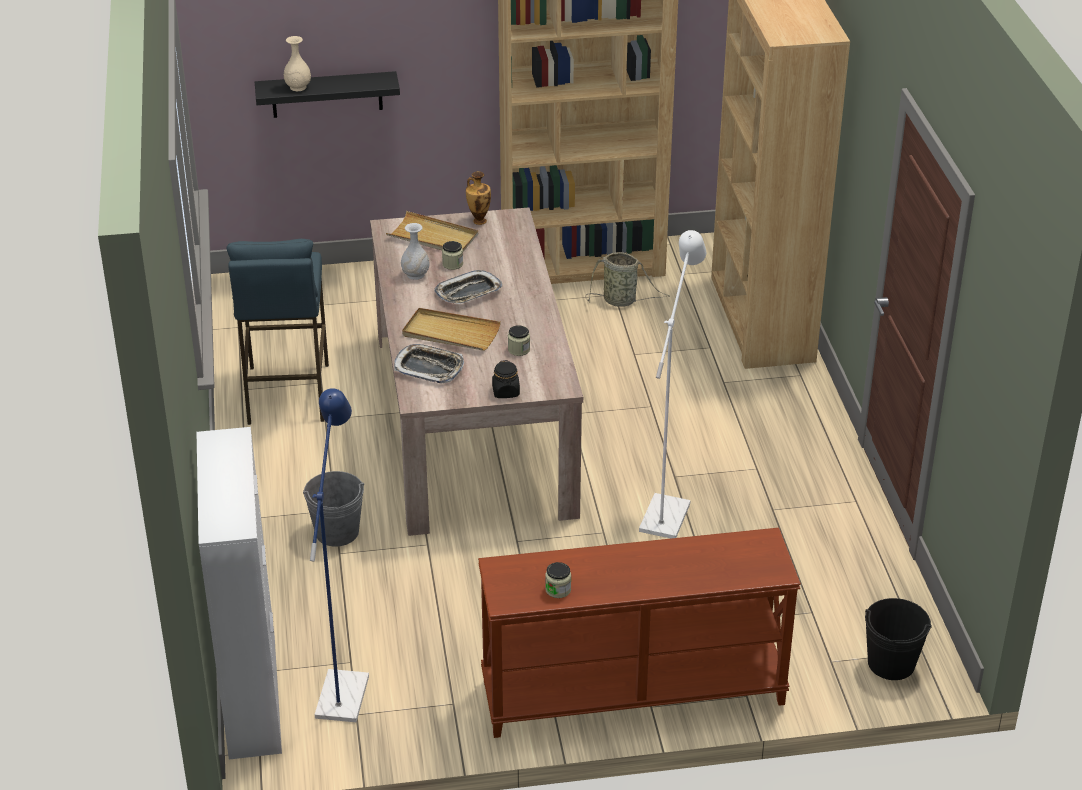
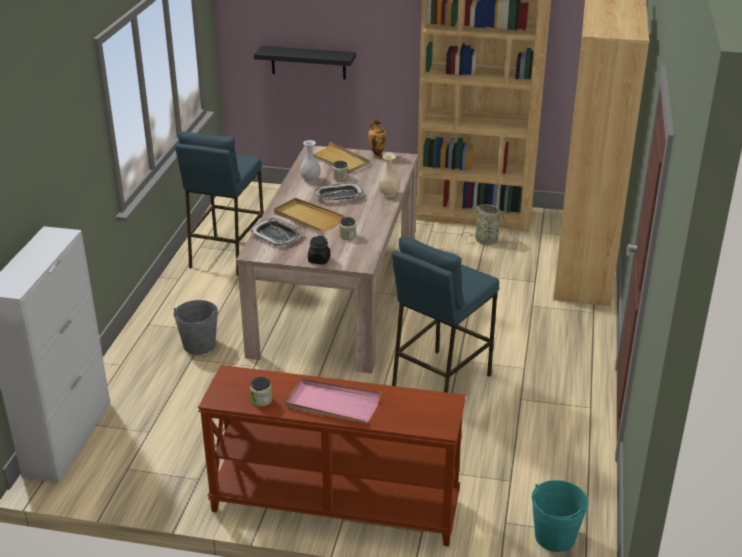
camera: 20 degrees right, 5 degrees down
beige vase [284,36,311,91] -> beige vase moved to [378,154,400,197]
blue floor lamp [310,388,369,722] -> none
white floor lamp [639,230,706,538] -> blue stool [392,236,499,393]
black bucket [865,598,932,680] -> turquoise bucket [532,480,589,552]
none -> pink tray [286,378,382,423]

